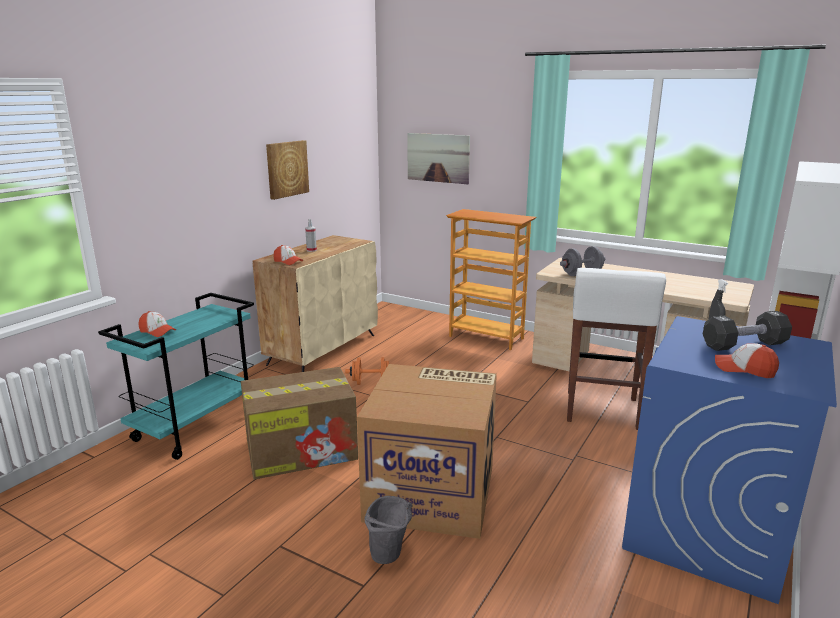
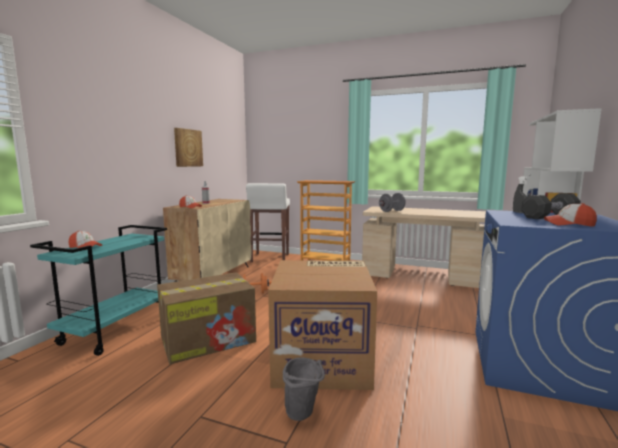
camera: 10 degrees left, 10 degrees down
picture [407,133,470,184] -> none
white stool [567,268,666,430] -> white stool moved to [246,183,290,262]

